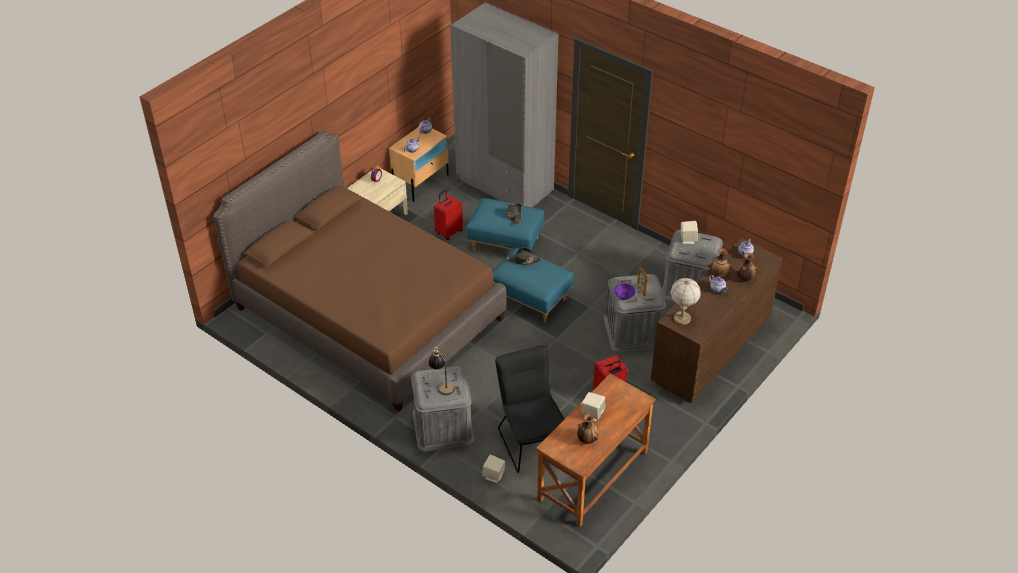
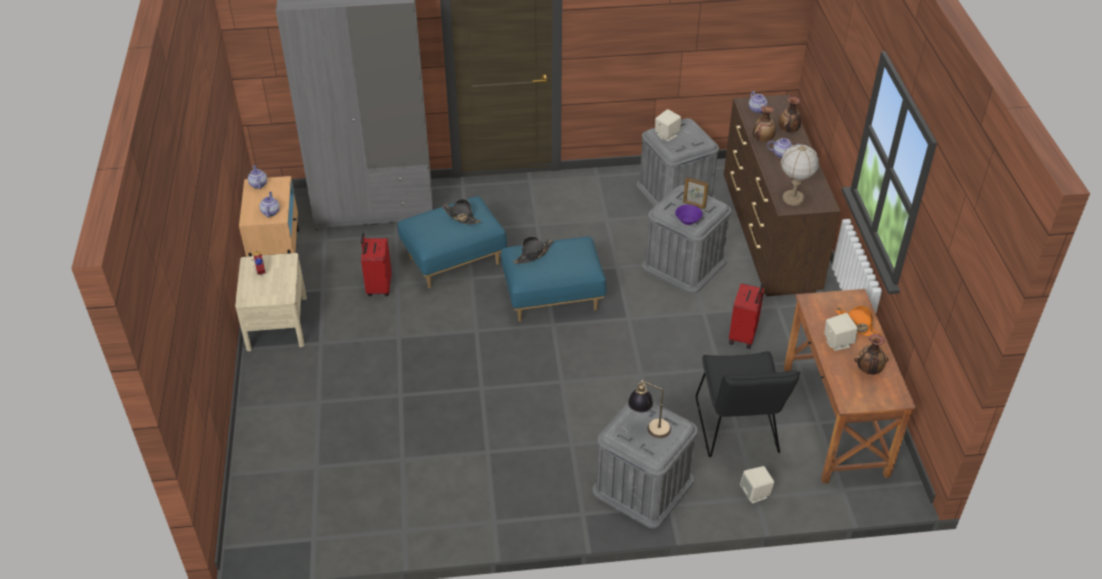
camera: 45 degrees left, 0 degrees up
brown bed [213,130,507,412] -> none
black chair [495,345,565,473] -> black chair turned 120 degrees counterclockwise [696,351,800,457]
none -> orange hat [836,306,883,337]

